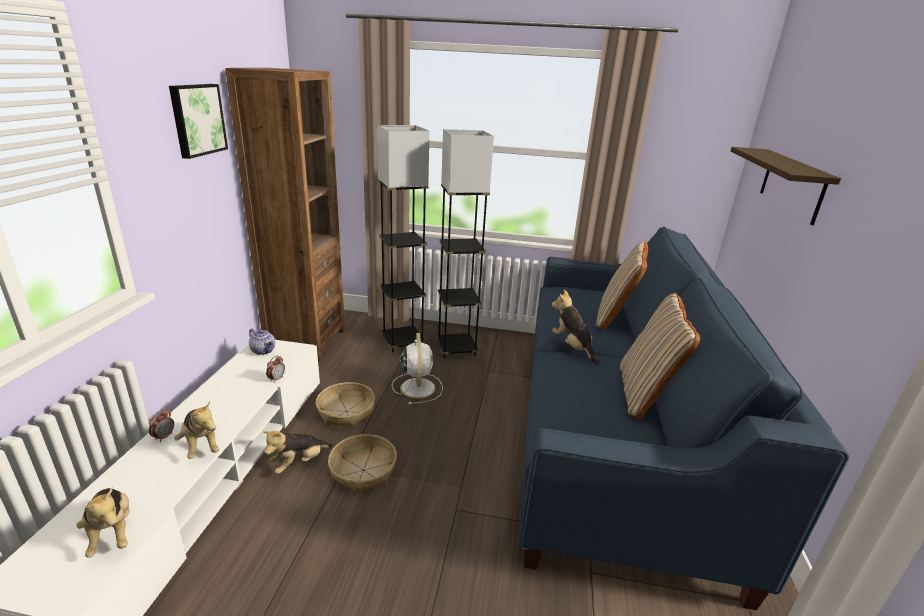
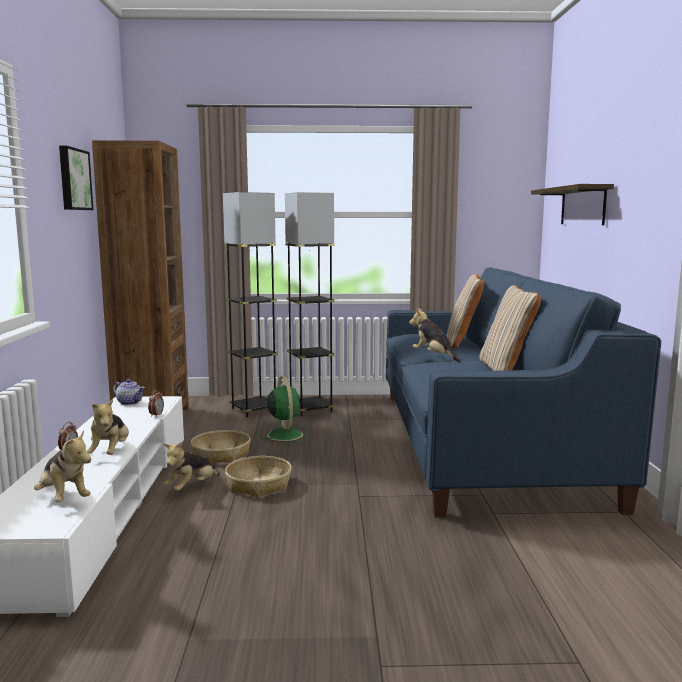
camera: 10 degrees left, 15 degrees down
plush toy [174,401,219,459] -> plush toy turned 45 degrees clockwise [87,399,129,455]
white fan [392,333,443,405] -> green fan [258,376,311,445]

